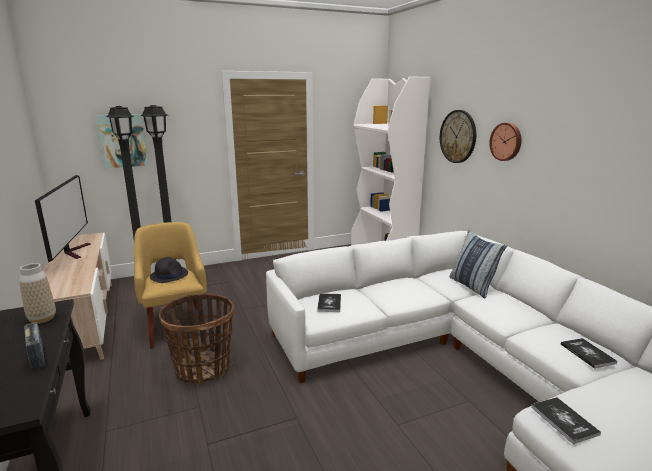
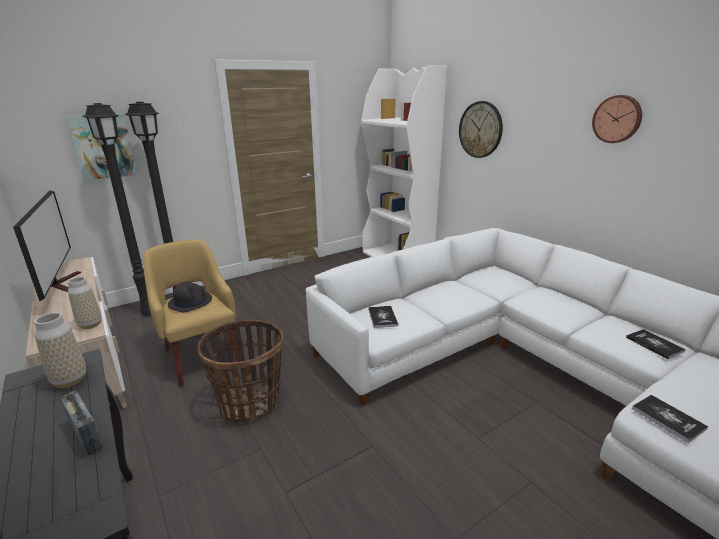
camera: 10 degrees left, 5 degrees up
pillow [449,230,507,298] -> none
wall clock [489,123,521,161] -> wall clock moved to [592,95,642,143]
none -> vase [68,277,102,329]

